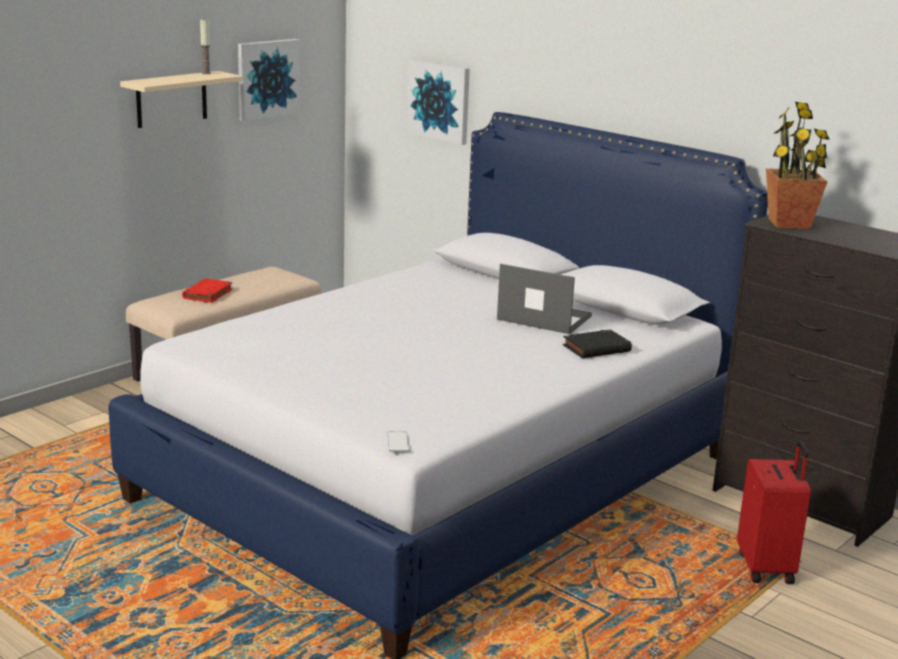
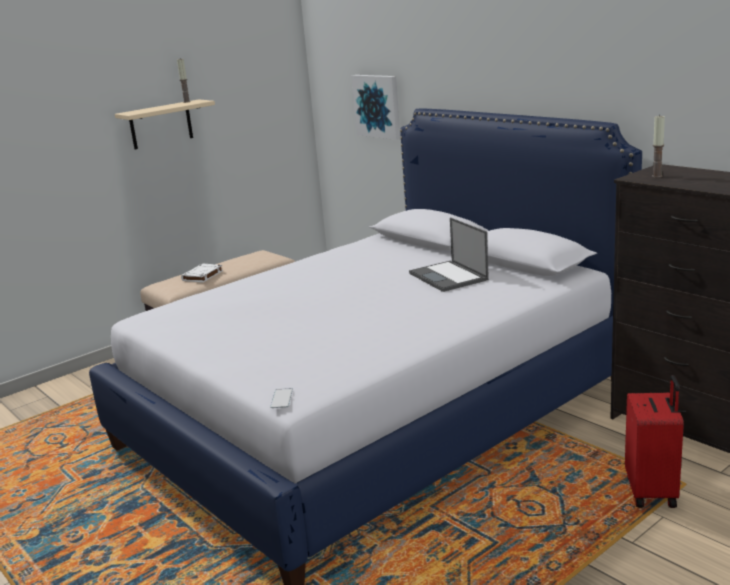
camera: 10 degrees right, 0 degrees up
red book [182,278,233,303] -> white book [181,264,223,283]
picture [238,39,301,121] -> none
laptop [497,264,592,334] -> laptop turned 150 degrees counterclockwise [409,217,489,292]
black book [563,329,632,358] -> none
potted plant [766,102,830,229] -> candle [652,115,665,178]

